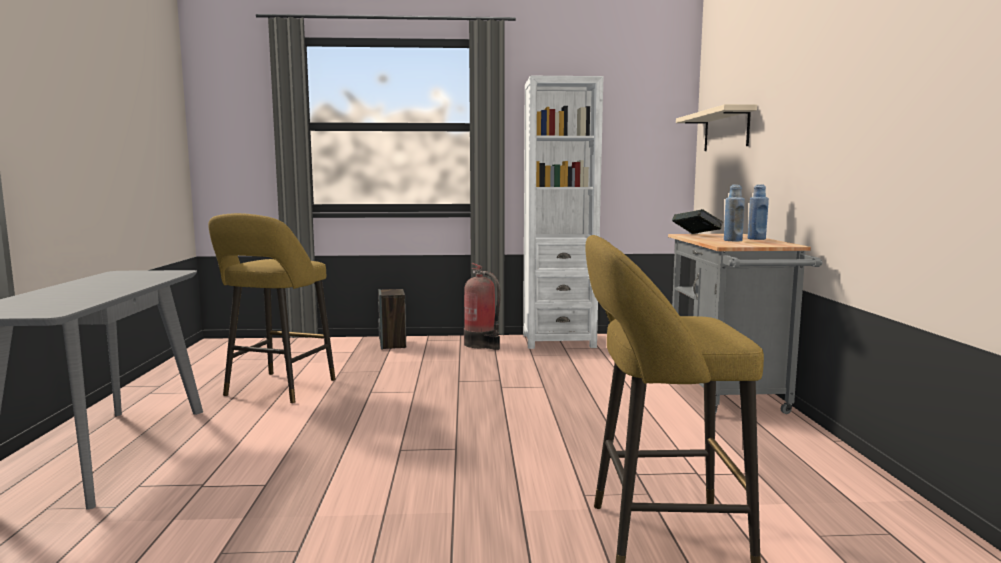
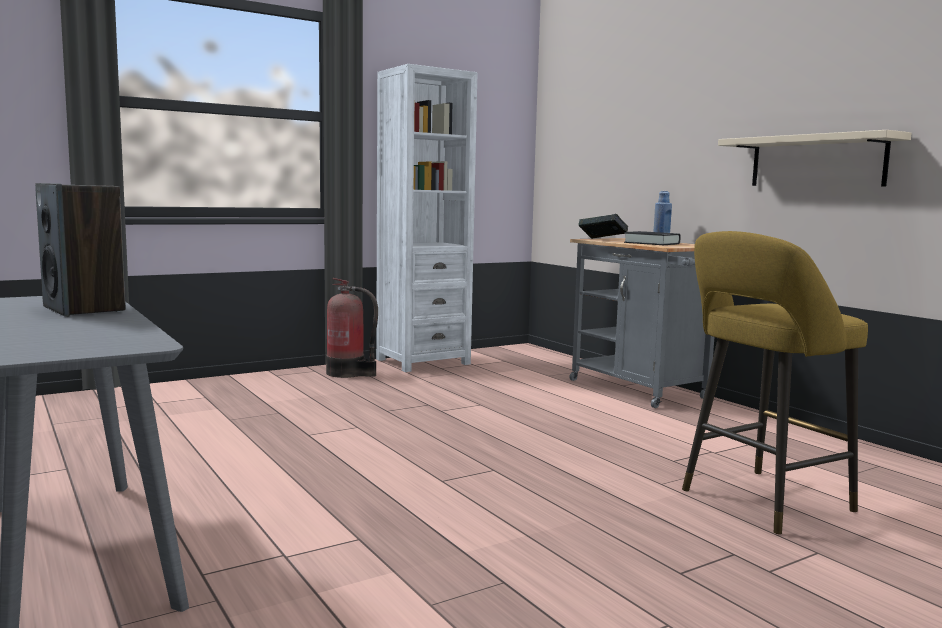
camera: 30 degrees left, 0 degrees up
yellow stool [208,213,336,403] -> none
speaker [378,289,406,350] -> speaker moved to [35,183,126,316]
beige shelf [676,104,757,151] -> beige shelf moved to [718,130,912,187]
blue bottle [724,185,745,242] -> black book [624,231,681,245]

